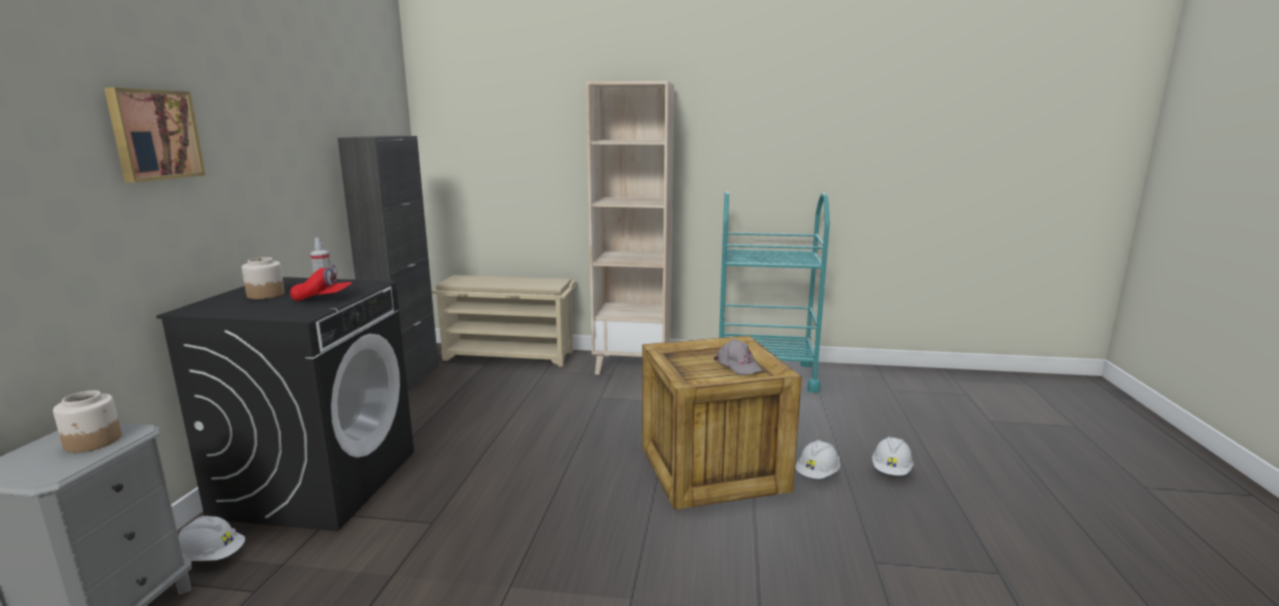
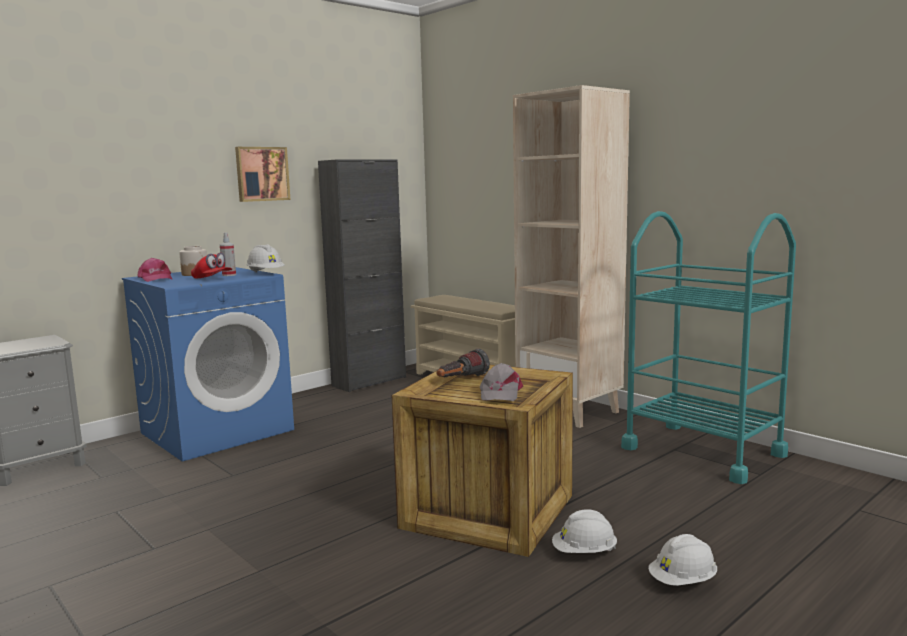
camera: 40 degrees right, 5 degrees down
jar [53,390,122,453] -> none
picture [104,88,206,183] -> picture moved to [235,147,291,202]
black washing machine [156,277,414,531] -> blue washing machine [122,267,294,462]
white hard hat [179,516,245,561] -> white hard hat moved to [247,244,285,273]
none -> pink cap [137,258,172,282]
none -> flashlight [437,349,490,377]

